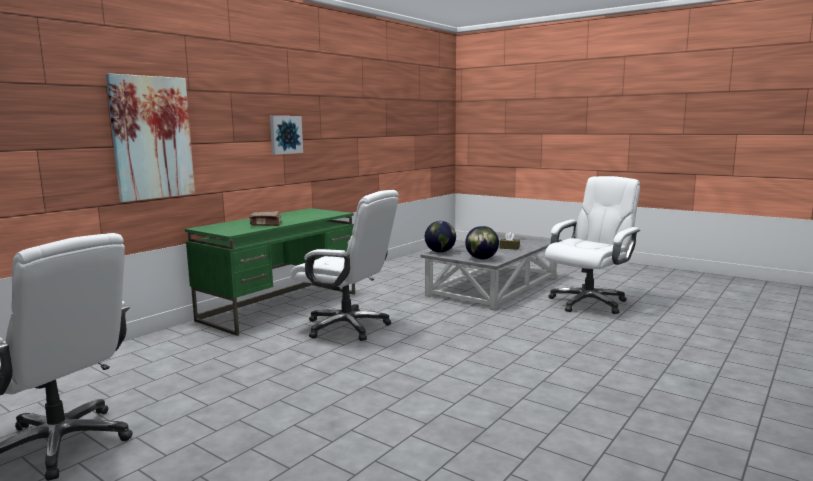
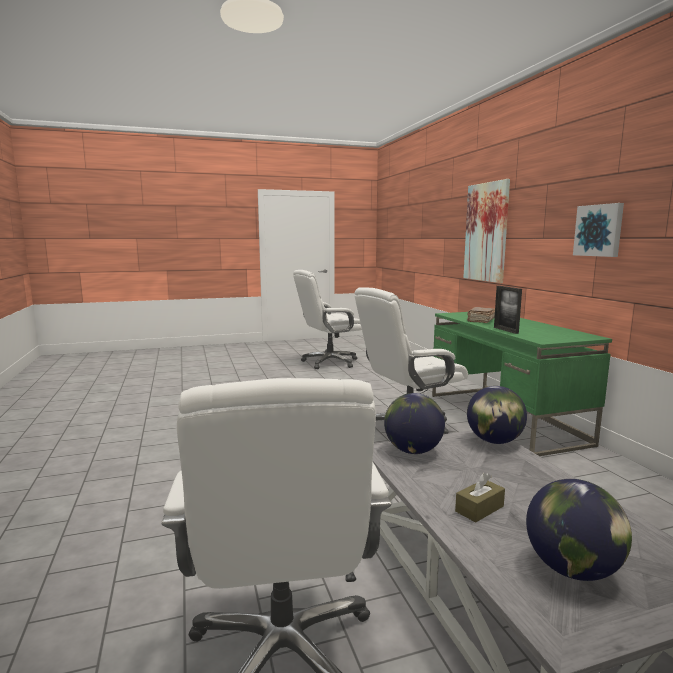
camera: 125 degrees right, 0 degrees up
none -> picture frame [494,286,522,334]
none -> globe [526,479,632,581]

